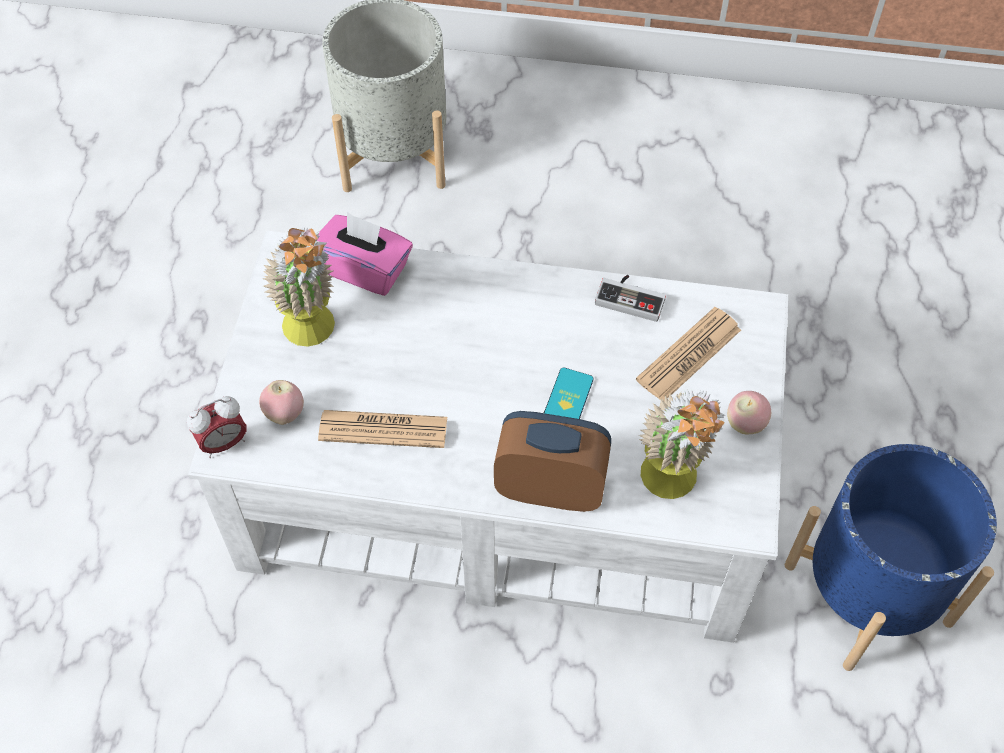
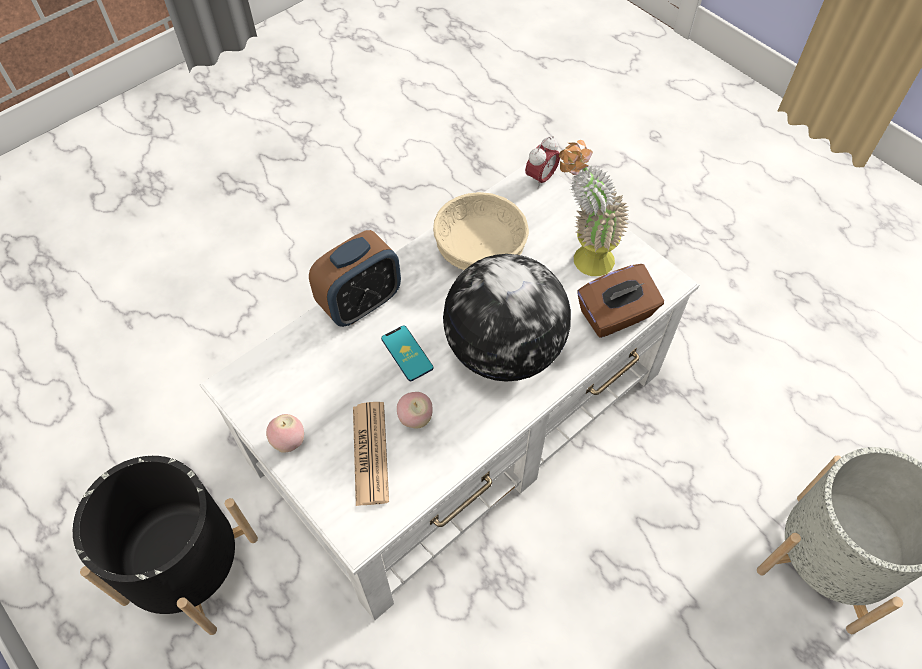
camera: 130 degrees right, 0 degrees up
alarm clock [187,396,247,458] -> alarm clock turned 150 degrees counterclockwise [525,136,560,189]
apple [259,380,304,425] -> apple moved to [397,392,433,428]
pink tissue box [317,212,413,296] -> brown tissue box [578,264,664,338]
newspaper [318,410,447,448] -> beige bowl [433,192,529,270]
game controller [595,275,666,322] -> none
potted plant [639,390,725,499] -> none
blue planter [785,444,997,671] -> black planter [73,456,258,635]
none -> globe [443,254,571,382]

